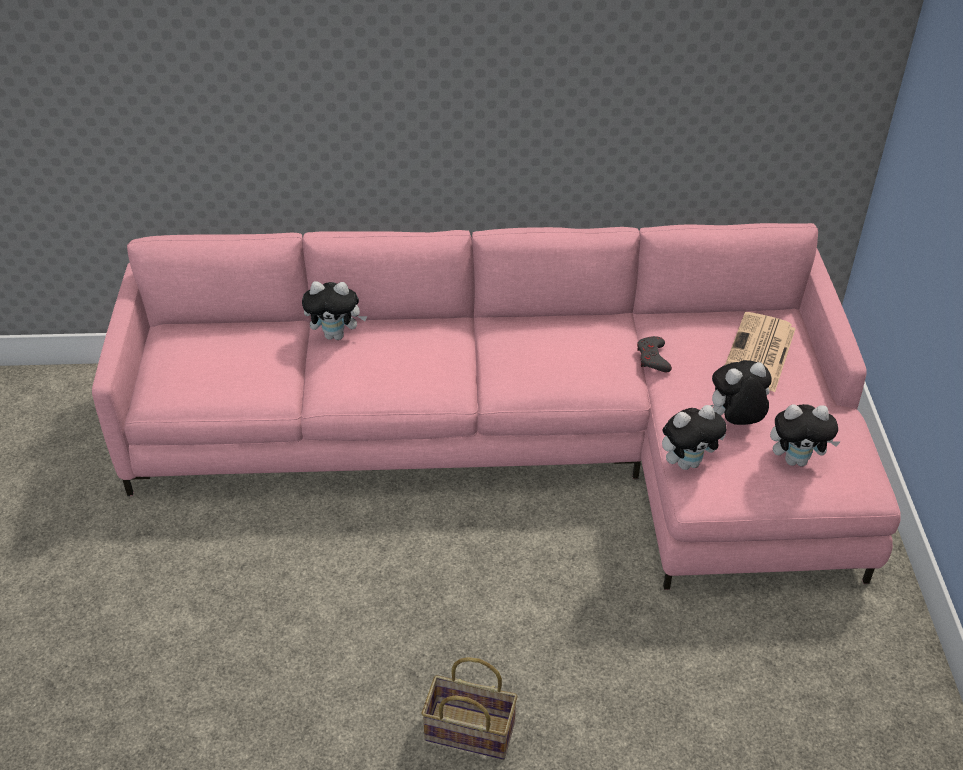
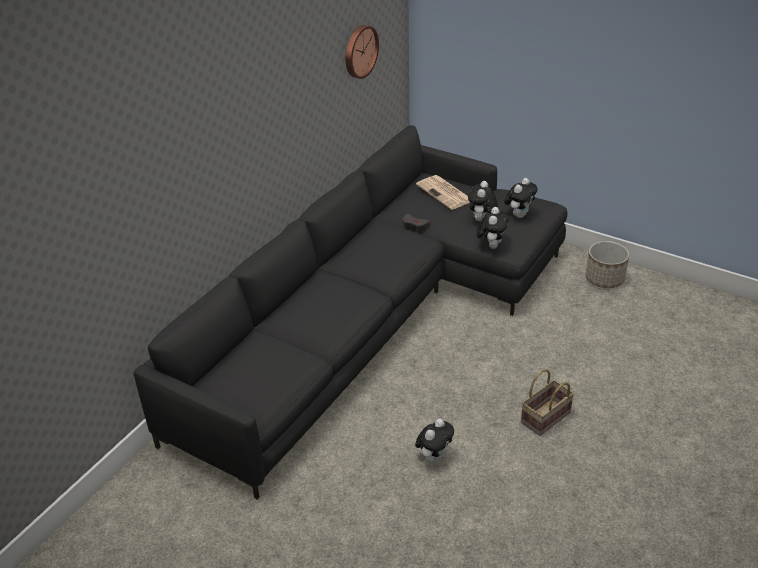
camera: 55 degrees left, 5 degrees down
pink sofa [92,223,901,590] -> black sofa [134,125,567,500]
plush toy [302,281,367,340] -> plush toy moved to [415,418,454,463]
none -> wall clock [346,25,379,79]
none -> planter [586,241,629,288]

